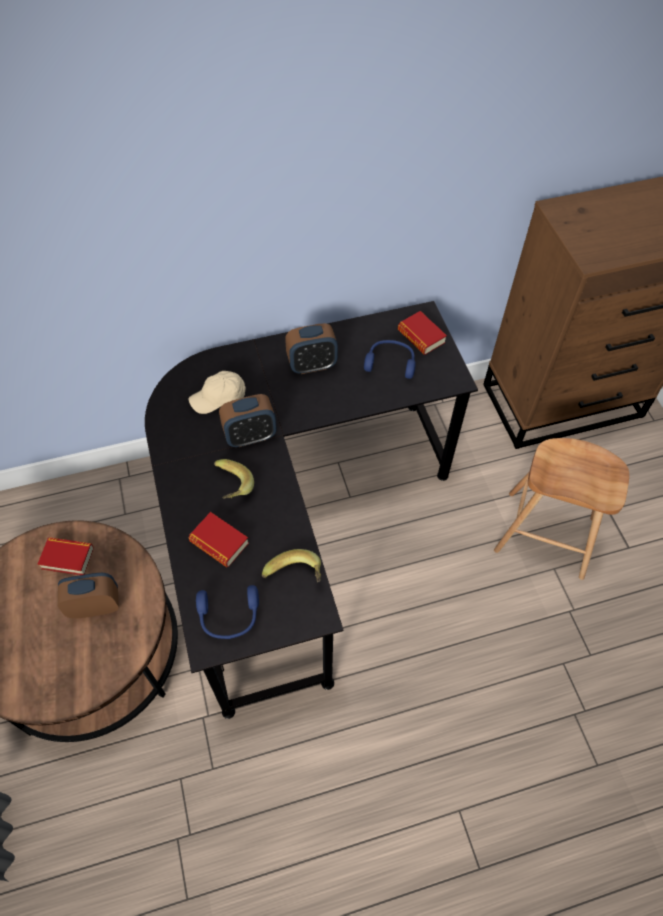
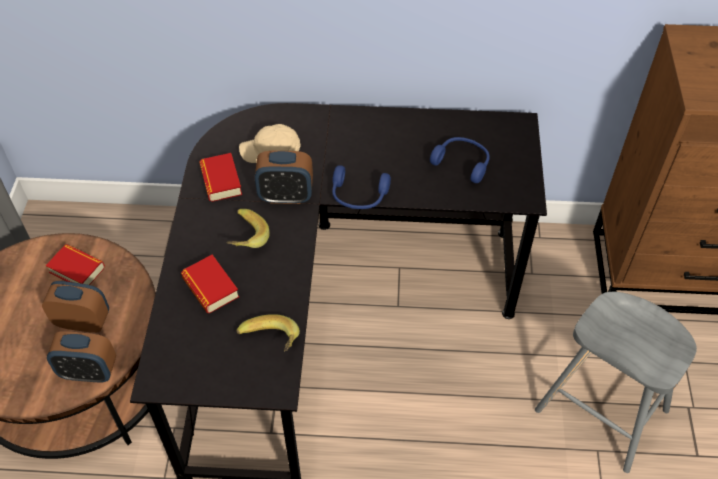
camera: 20 degrees right, 5 degrees down
blue headphones [196,585,259,639] -> blue headphones moved to [332,165,391,209]
alarm clock [285,323,338,374] -> alarm clock moved to [47,332,116,382]
book [398,311,447,355] -> book moved to [199,153,242,202]
brown stool [494,438,629,580] -> grey stool [535,292,697,473]

